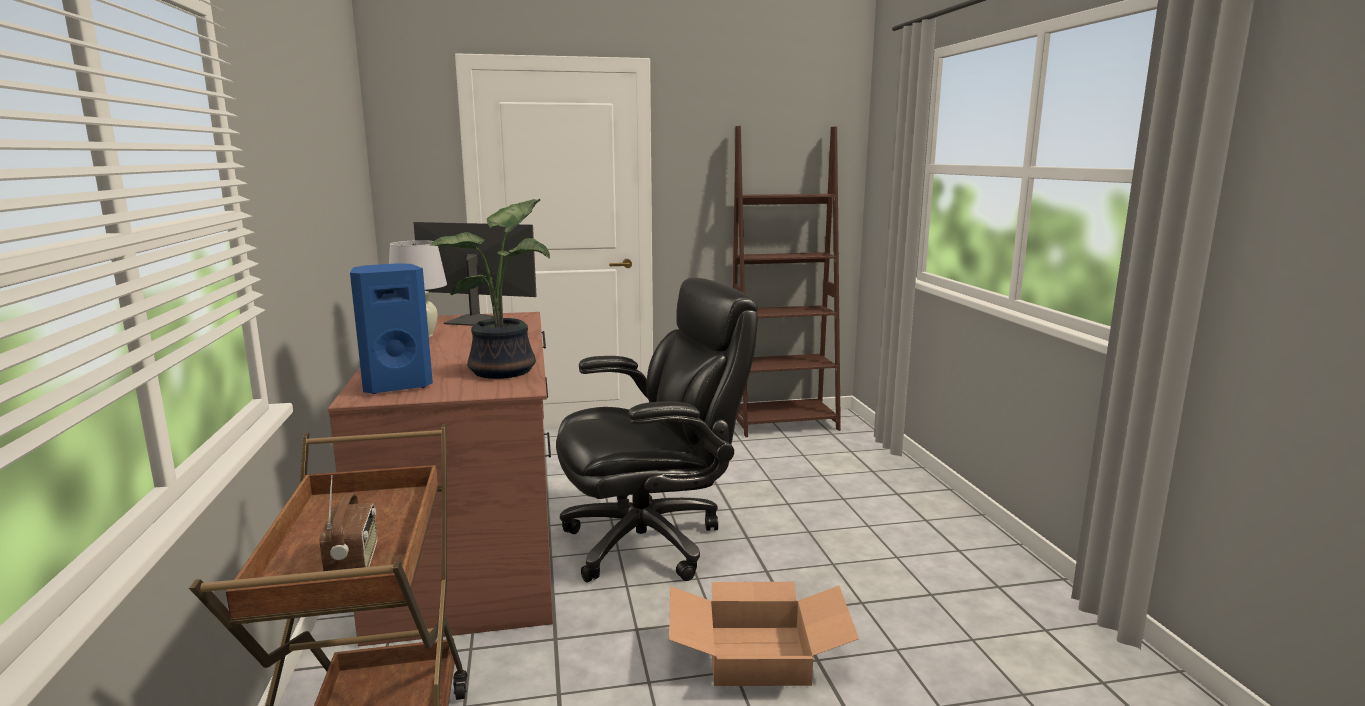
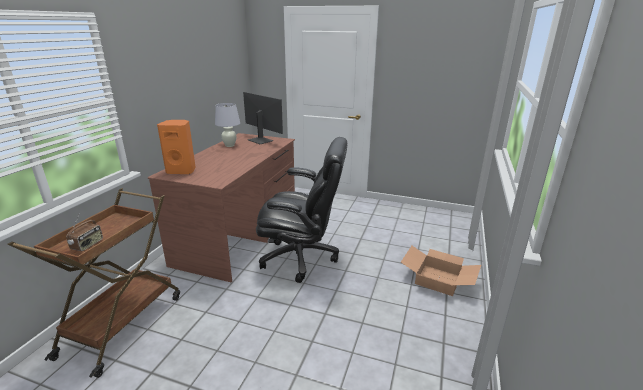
camera: 30 degrees right, 10 degrees up
blue speaker [350,263,433,394] -> orange speaker [157,120,196,174]
potted plant [429,199,550,379] -> none
cardboard box [669,582,859,686] -> cardboard box moved to [401,246,481,296]
brown bookcase [733,126,841,437] -> none

